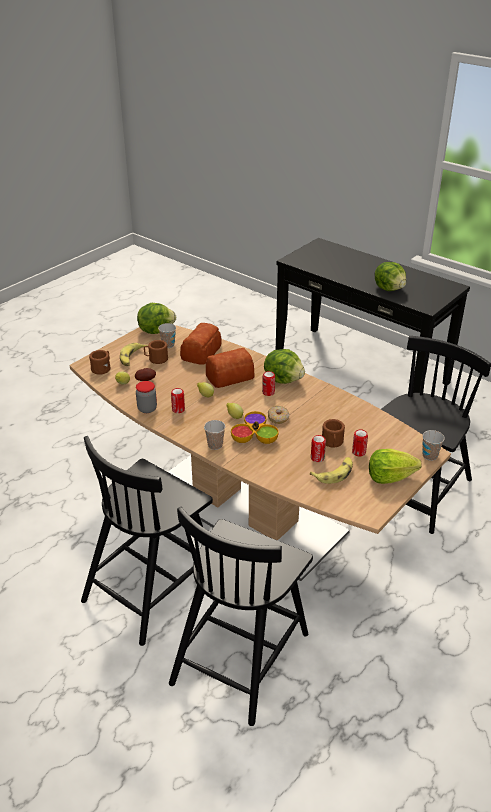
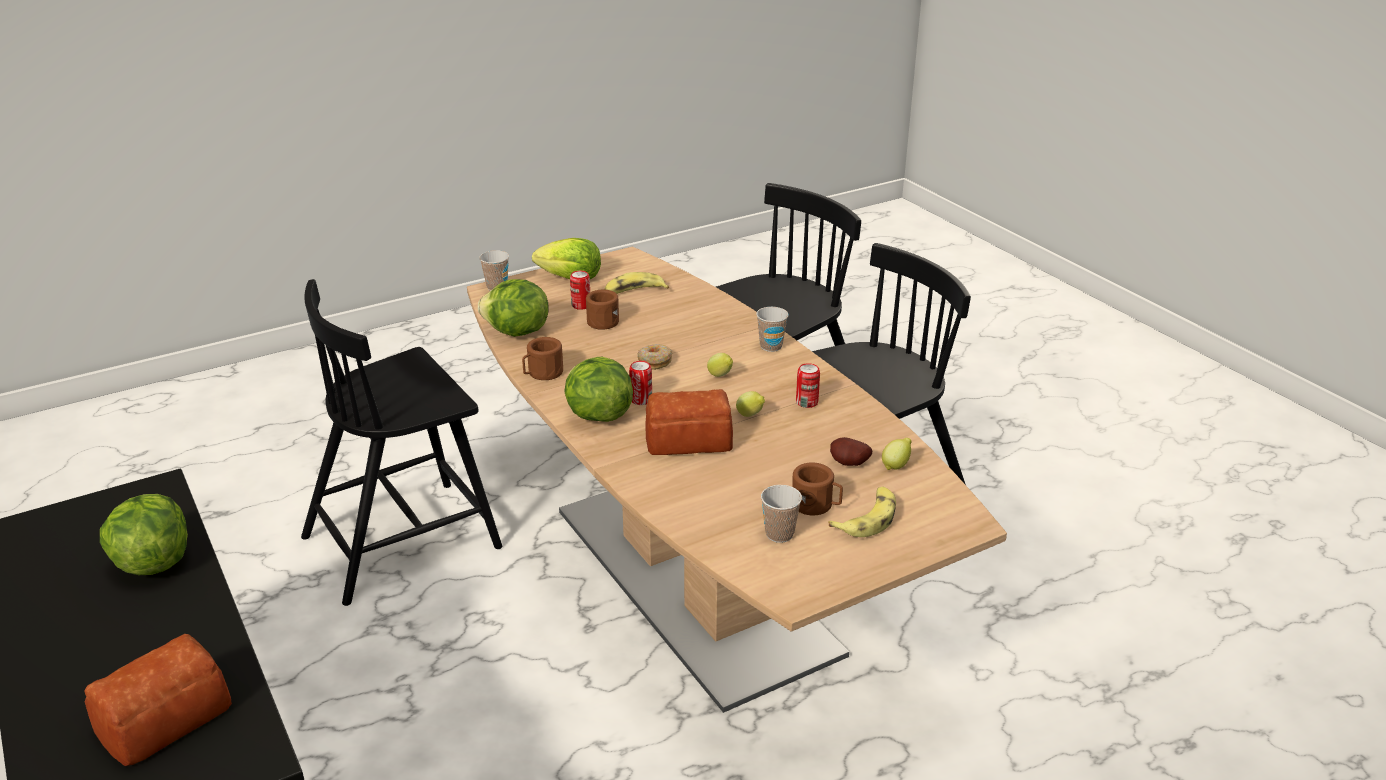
camera: 160 degrees left, 5 degrees down
brown mug [89,350,110,375] -> brown mug moved to [522,337,563,380]
jar [136,381,157,413] -> none
lettuce [137,303,176,334] -> lettuce moved to [478,279,549,337]
bread [180,323,222,365] -> bread moved to [84,634,232,766]
bowl [231,411,279,444] -> none
can [311,435,326,462] -> none

